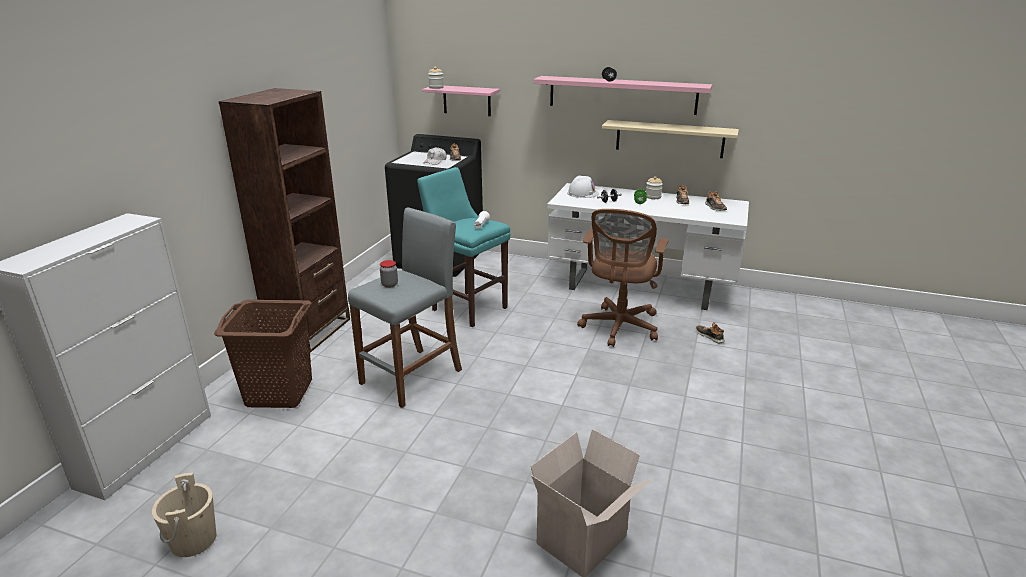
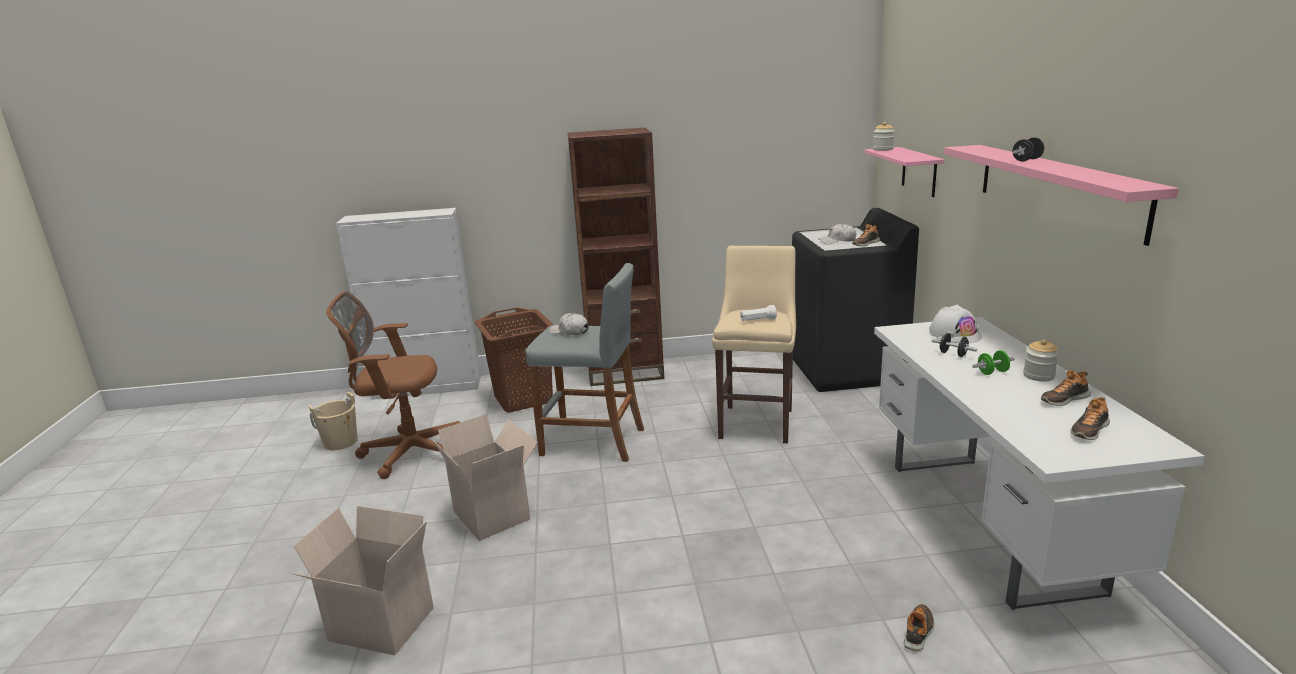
camera: 65 degrees right, 5 degrees down
jar [380,260,398,288] -> white cap [549,313,589,335]
turquoise stool [417,167,511,327] -> beige stool [712,246,796,444]
brown office chair [577,209,669,347] -> brown office chair moved to [326,291,460,479]
beige shelf [602,120,739,158] -> none
none -> cardboard box [433,414,538,541]

